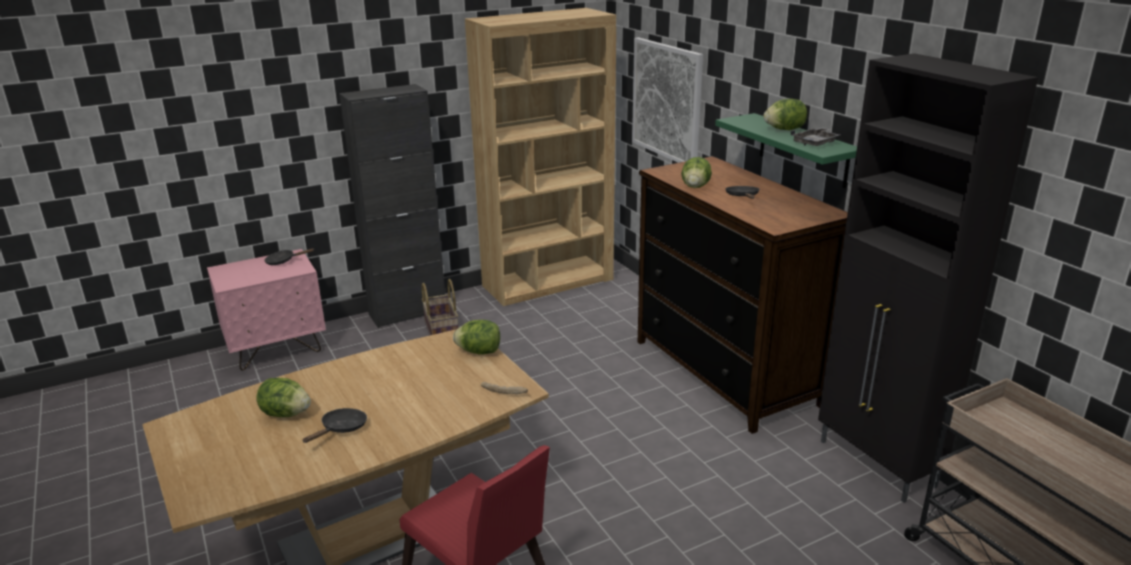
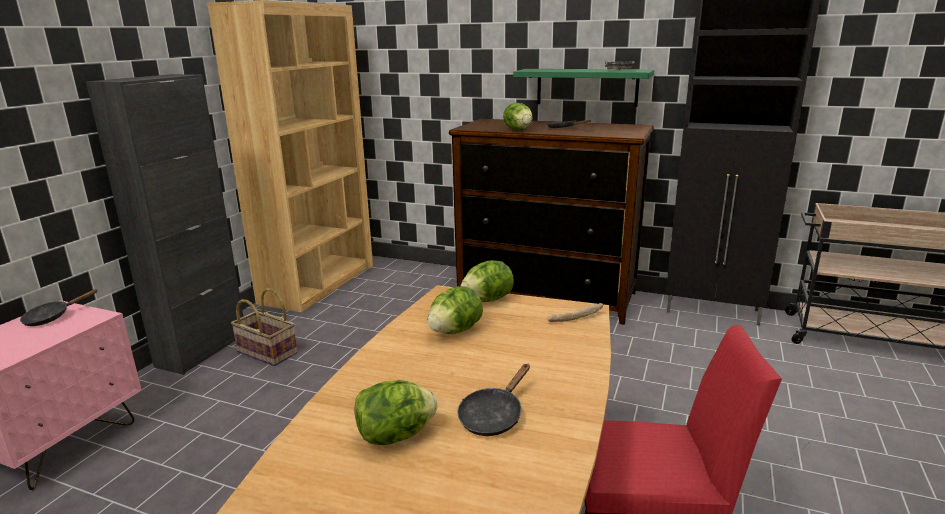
camera: 40 degrees left, 5 degrees down
black frying pan [302,408,367,443] -> black frying pan turned 135 degrees counterclockwise [457,364,530,436]
picture [632,37,703,163] -> none
lettuce [763,99,807,130] -> lettuce moved to [428,286,483,334]

